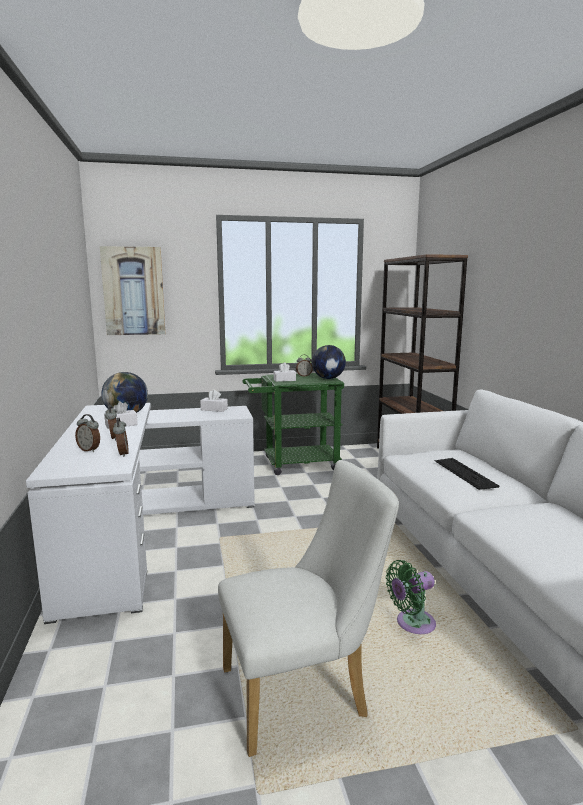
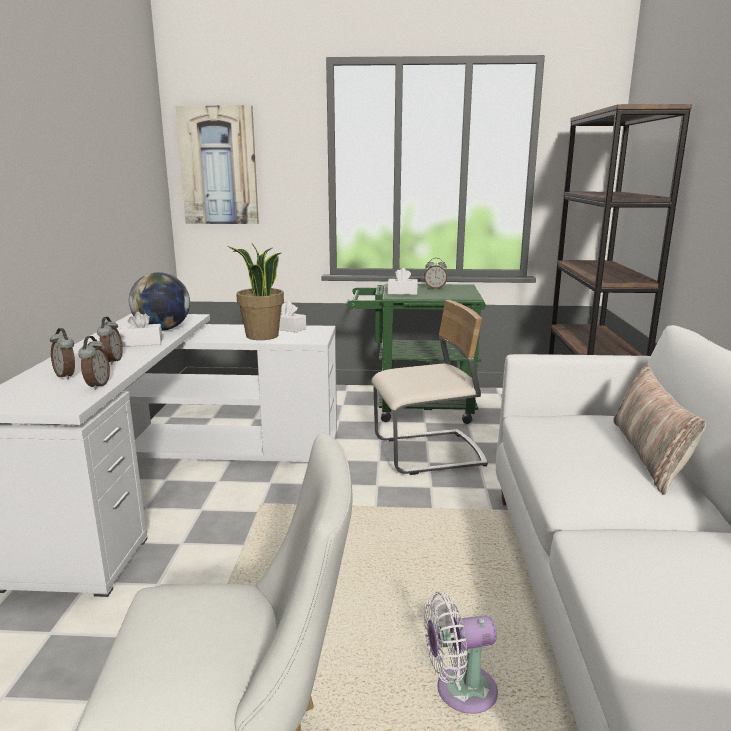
camera: 15 degrees right, 5 degrees up
globe [312,345,346,379] -> none
green fan [386,560,436,634] -> white fan [424,592,498,714]
keyboard [435,458,499,490] -> none
none -> potted plant [227,244,284,340]
none -> beige chair [371,300,488,475]
none -> pillow [613,364,706,495]

